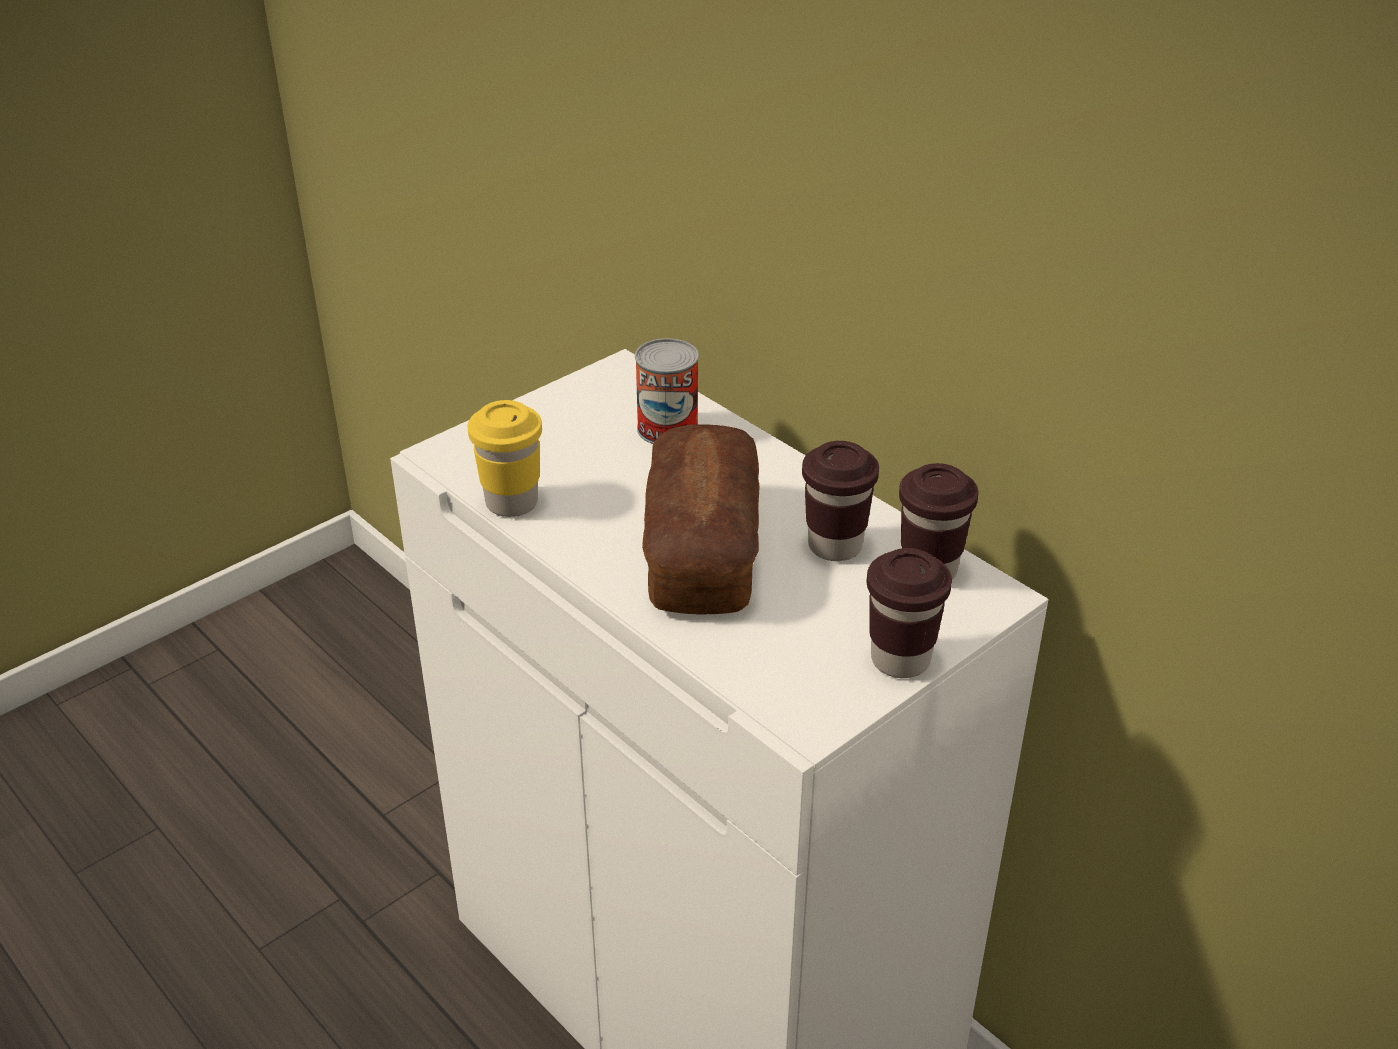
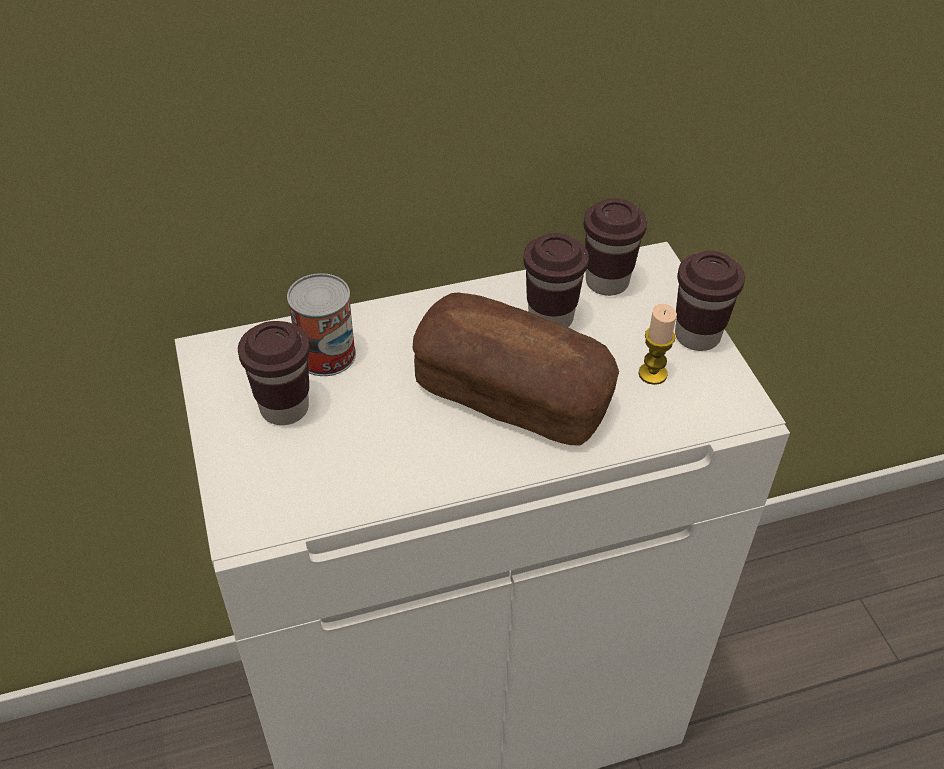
camera: 65 degrees left, 10 degrees up
yellow cup [468,400,542,517] -> none
none -> brown cup [238,321,310,425]
none -> candle [638,304,677,385]

